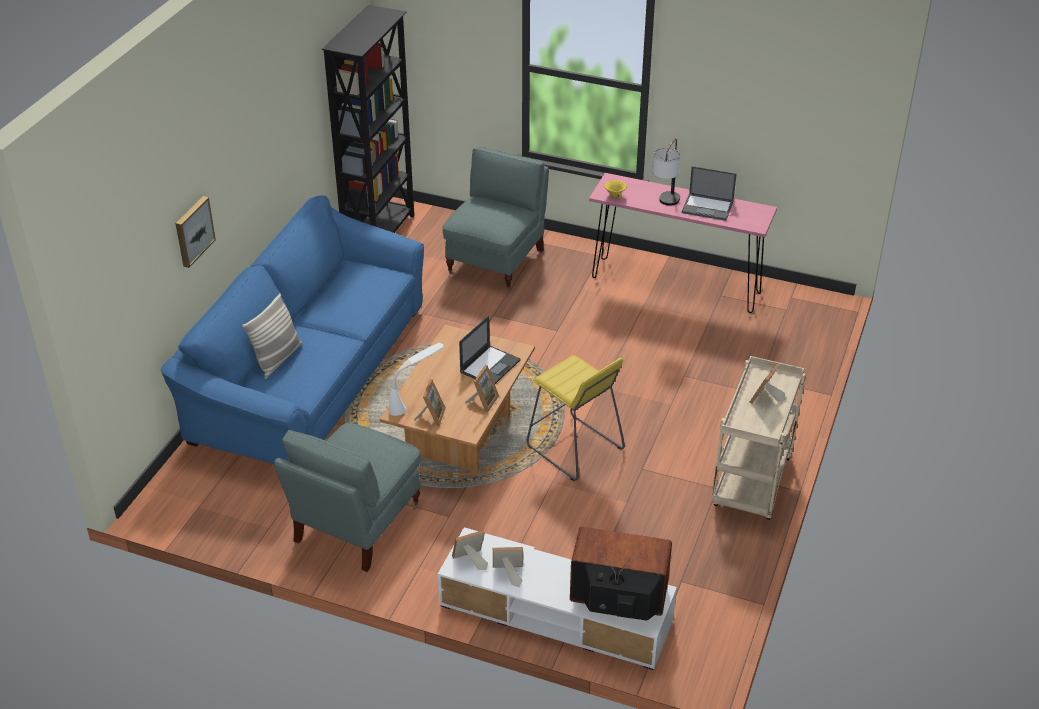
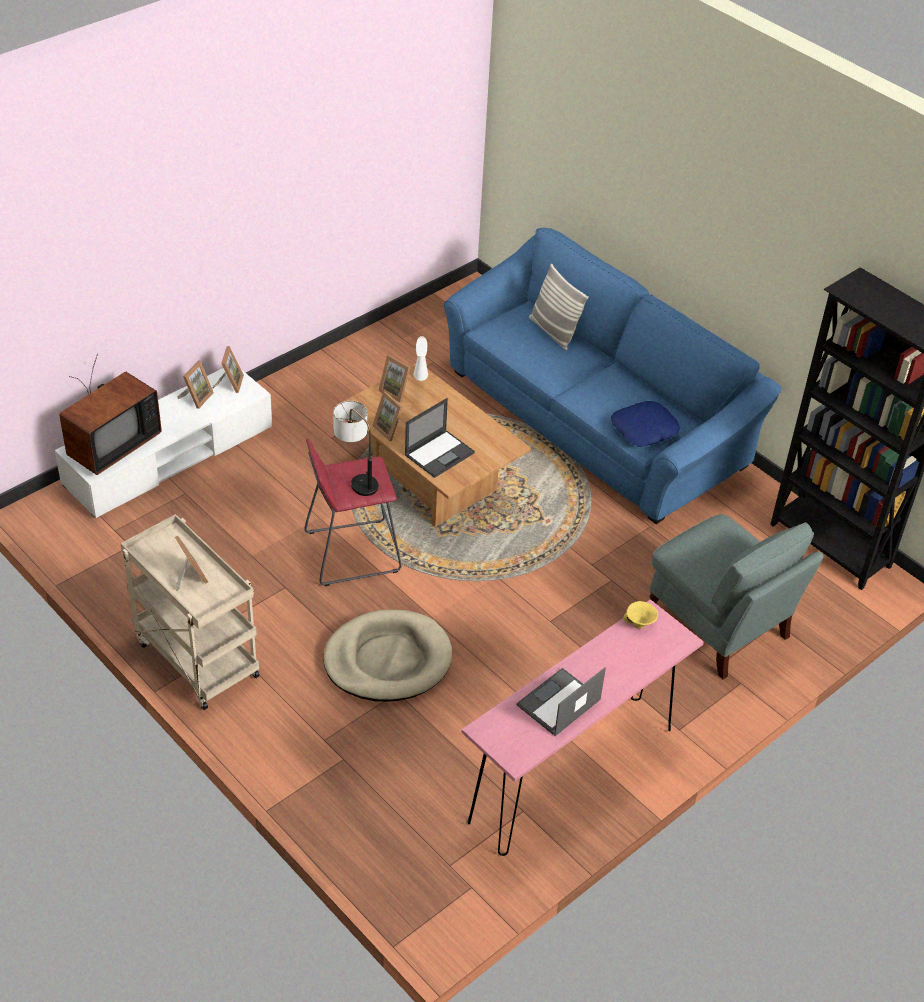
camera: 115 degrees right, 5 degrees up
picture [176,196,216,268] -> none
grey armchair [274,423,421,572] -> none
laptop [459,316,521,384] -> laptop turned 105 degrees counterclockwise [404,398,475,478]
yellow stool [527,355,625,481] -> red stool [304,438,402,586]
table lamp [652,139,680,206] -> table lamp moved to [333,401,379,496]
none -> beige dog bed [323,610,452,702]
none -> blue pillow [611,401,680,447]

